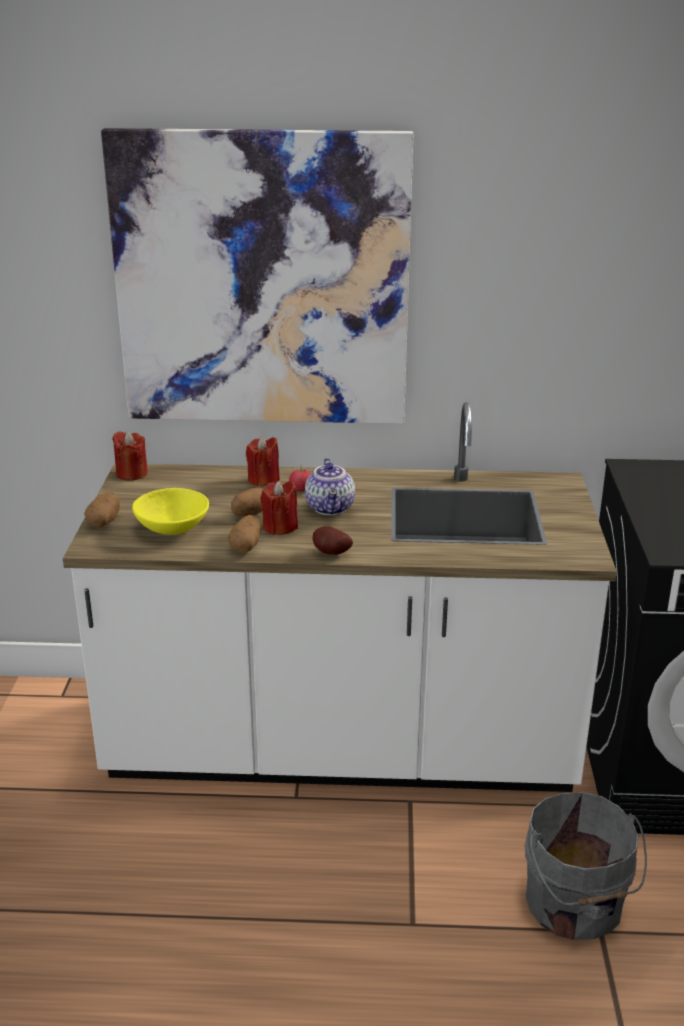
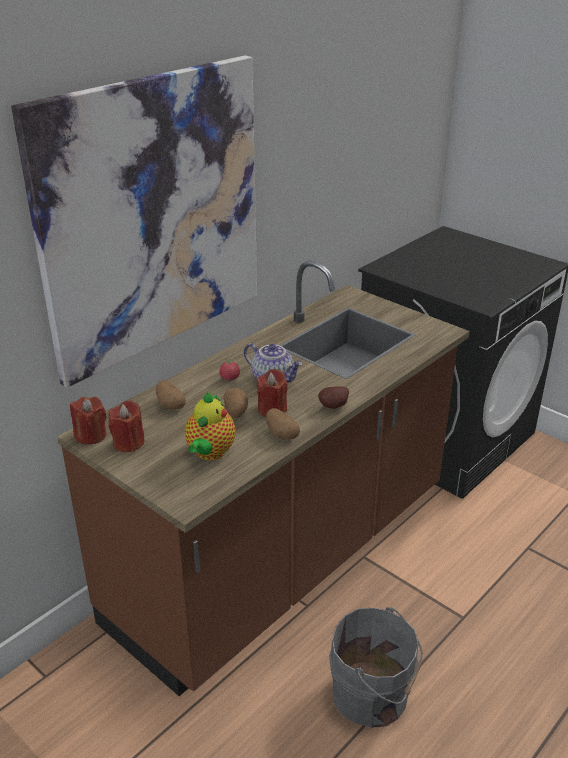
camera: 50 degrees left, 5 degrees up
white counter [63,402,617,792] -> brown counter [57,261,470,696]
potato [84,492,120,527] -> potato moved to [156,380,186,410]
yellow bowl [132,488,209,535] -> teapot [185,392,236,460]
red candle [246,436,280,486] -> red candle moved to [108,400,145,452]
grey bucket [525,792,647,940] -> grey bucket moved to [329,607,423,727]

